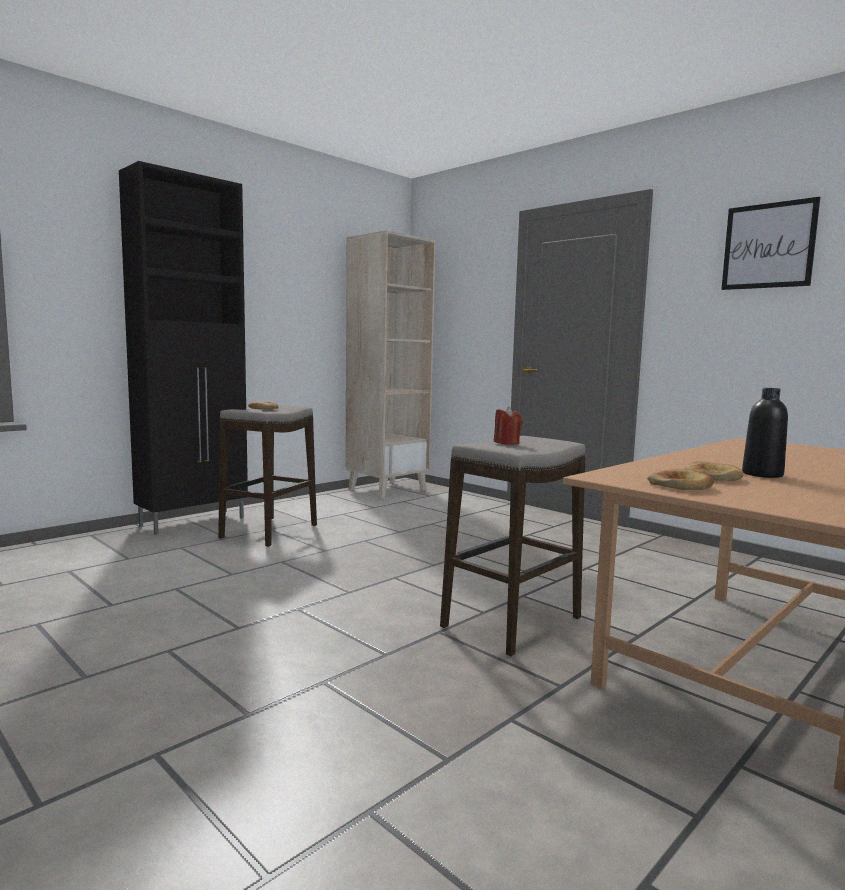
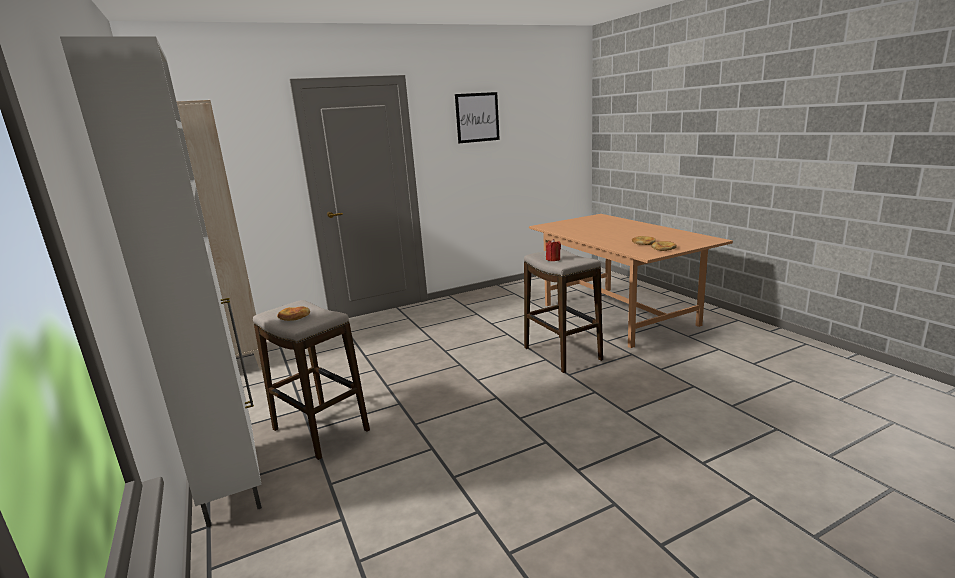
camera: 70 degrees left, 10 degrees up
black cabinet [119,161,248,535] -> white cabinet [60,36,262,527]
black bottle [742,388,788,478] -> none

